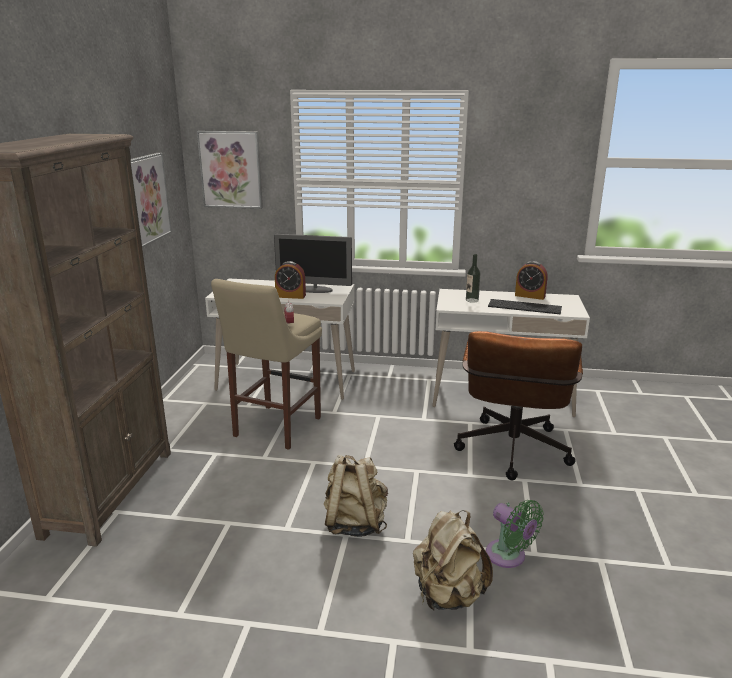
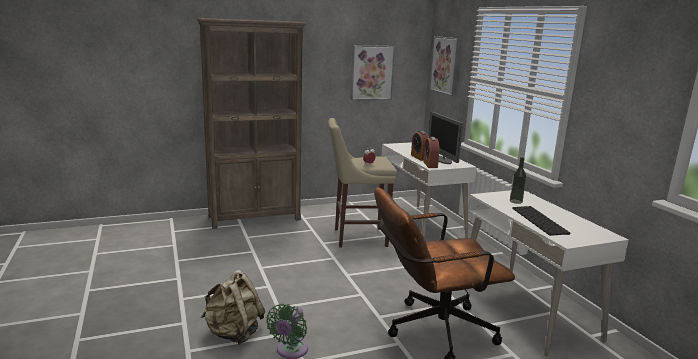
camera: 60 degrees right, 5 degrees down
beige backpack [324,455,388,537] -> none
alarm clock [515,261,548,300] -> alarm clock moved to [423,137,439,168]

